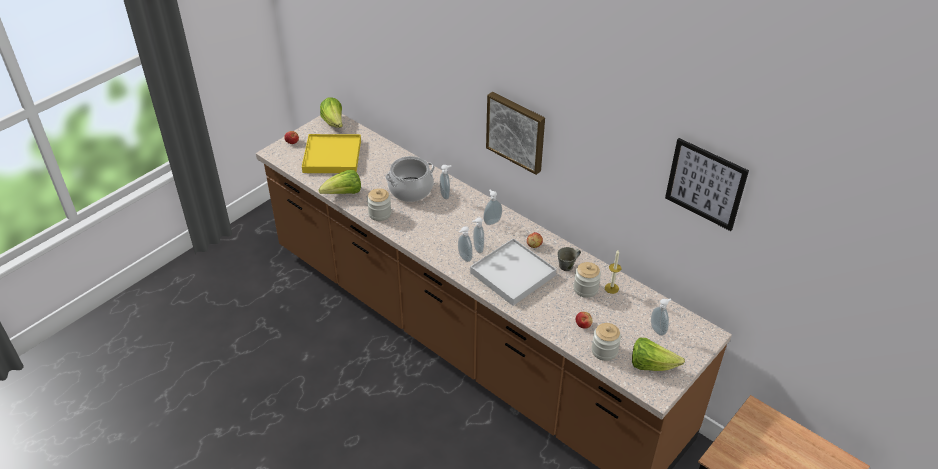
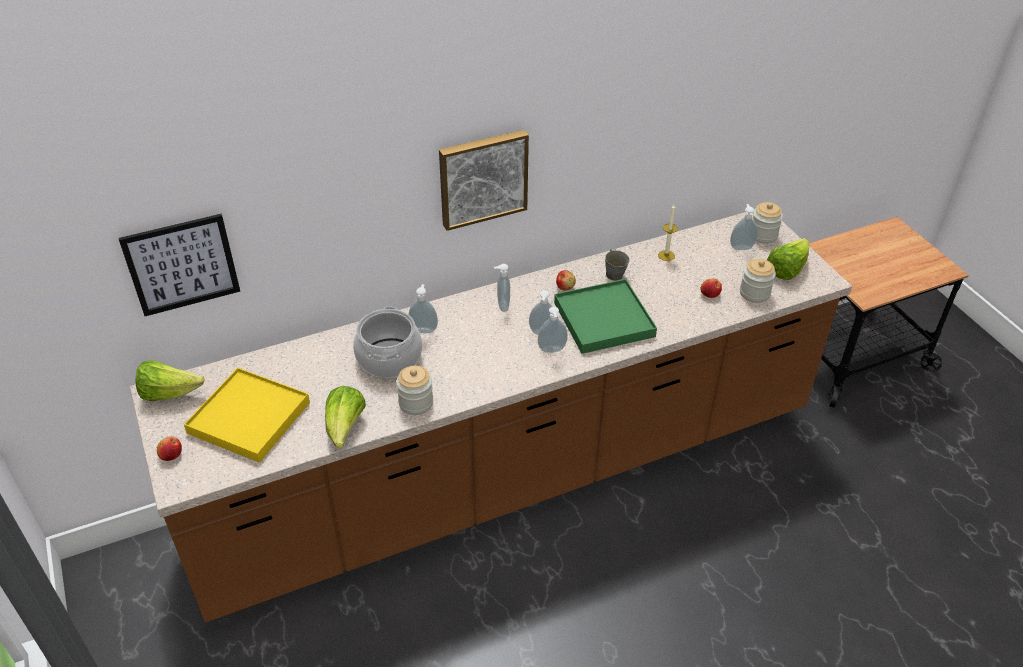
camera: 65 degrees left, 0 degrees up
white tray [470,238,556,306] -> green tray [554,279,657,354]
jar [574,262,601,298] -> jar moved to [752,202,783,244]
picture [665,138,749,231] -> picture moved to [119,214,240,316]

